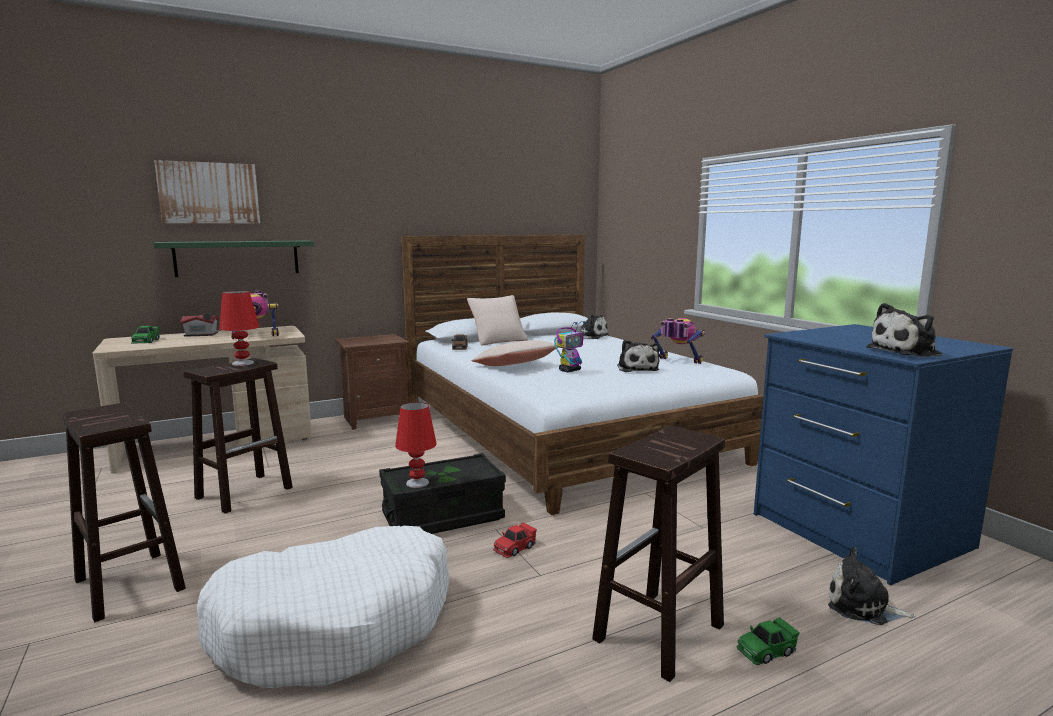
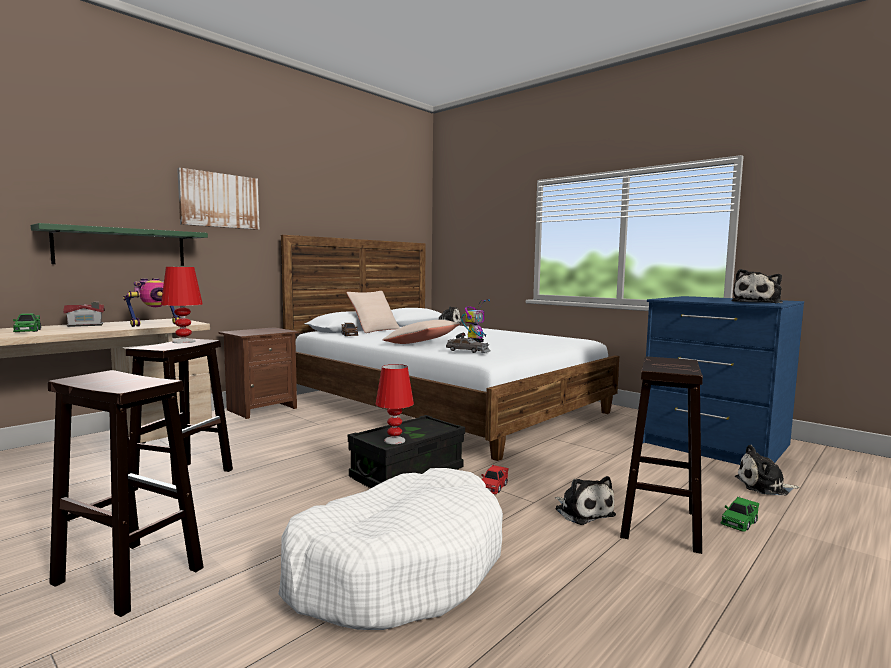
camera: 20 degrees left, 5 degrees down
picture [154,160,260,223] -> picture moved to [177,168,259,230]
plush toy [617,340,660,372] -> plush toy moved to [555,476,616,525]
toy robot [651,318,705,364] -> none
none -> grey toy car [446,332,491,353]

